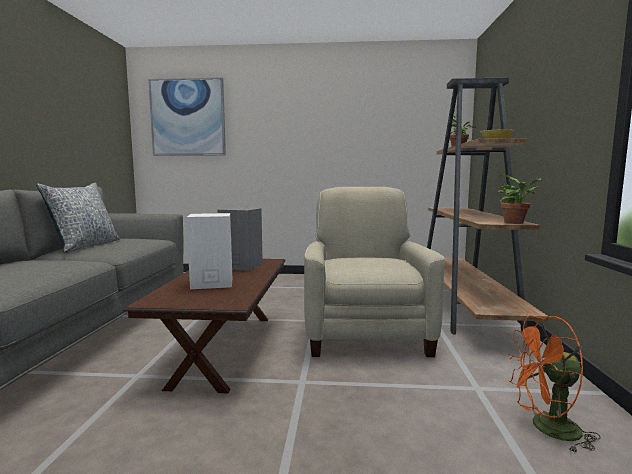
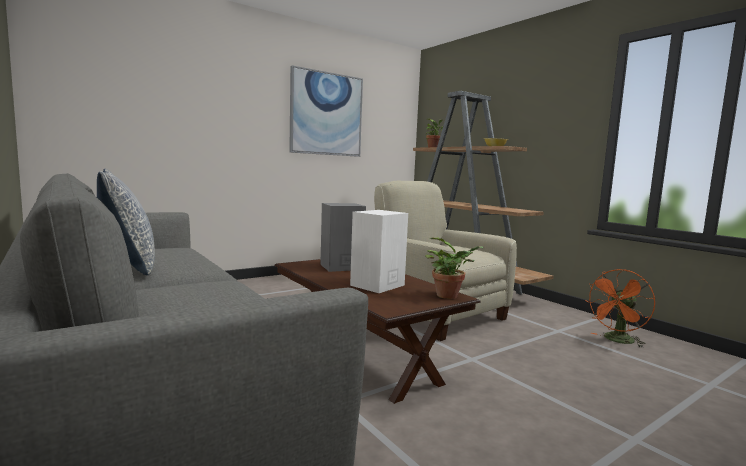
camera: 40 degrees left, 0 degrees up
picture [148,78,226,156] -> picture moved to [289,65,363,157]
potted plant [498,175,541,224] -> potted plant moved to [425,238,484,299]

